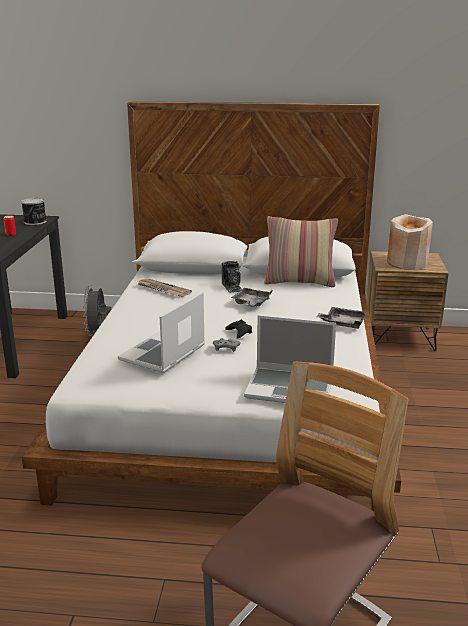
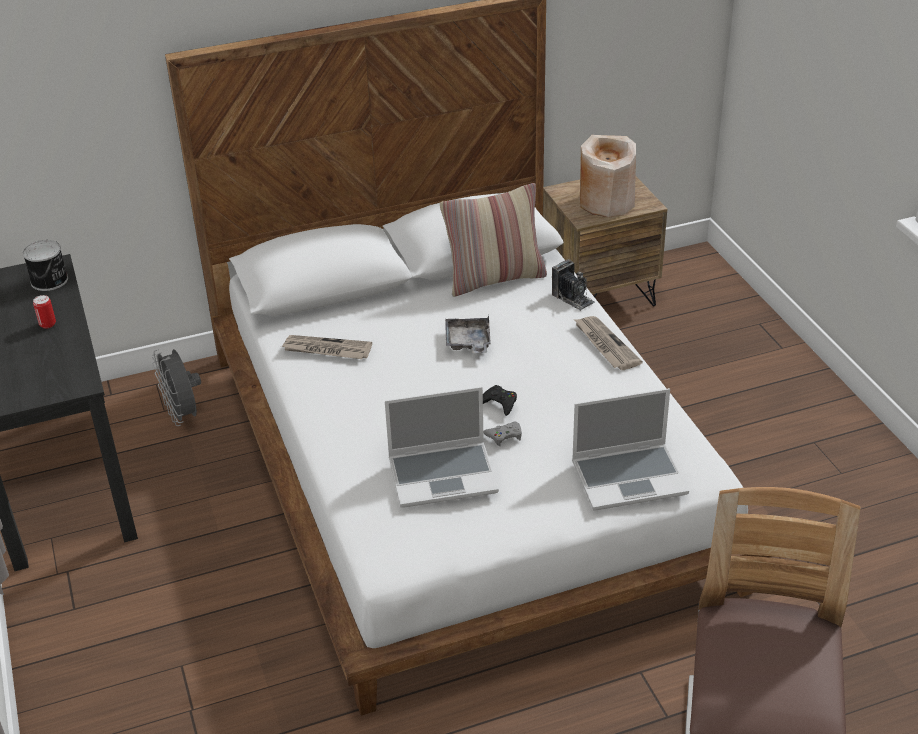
camera: 25 degrees left, 15 degrees up
laptop [118,292,205,373] -> laptop turned 105 degrees counterclockwise [385,387,499,508]
camera [222,261,242,293] -> camera moved to [552,259,595,311]
grey tray [317,307,366,329] -> newspaper [574,316,643,370]

